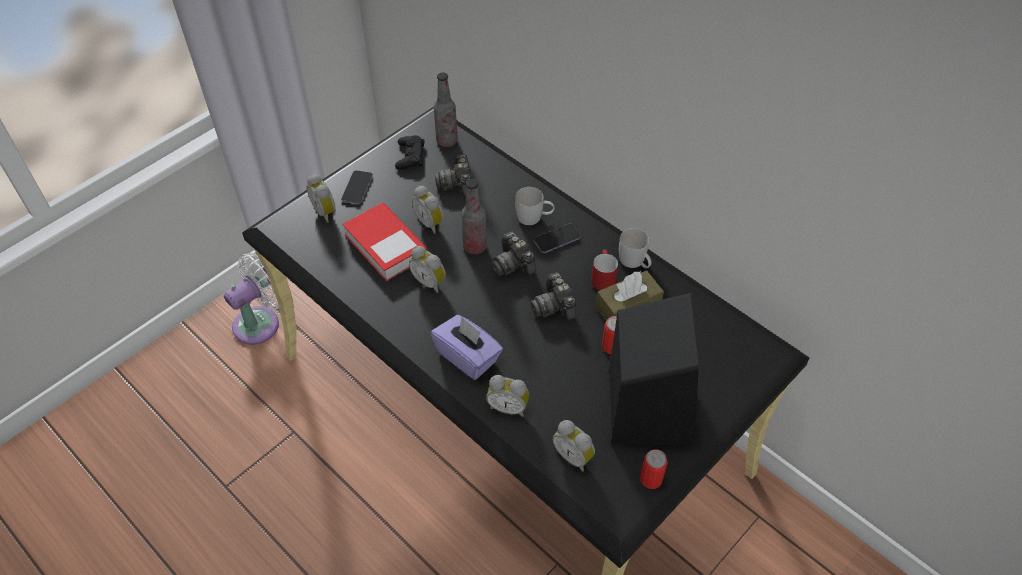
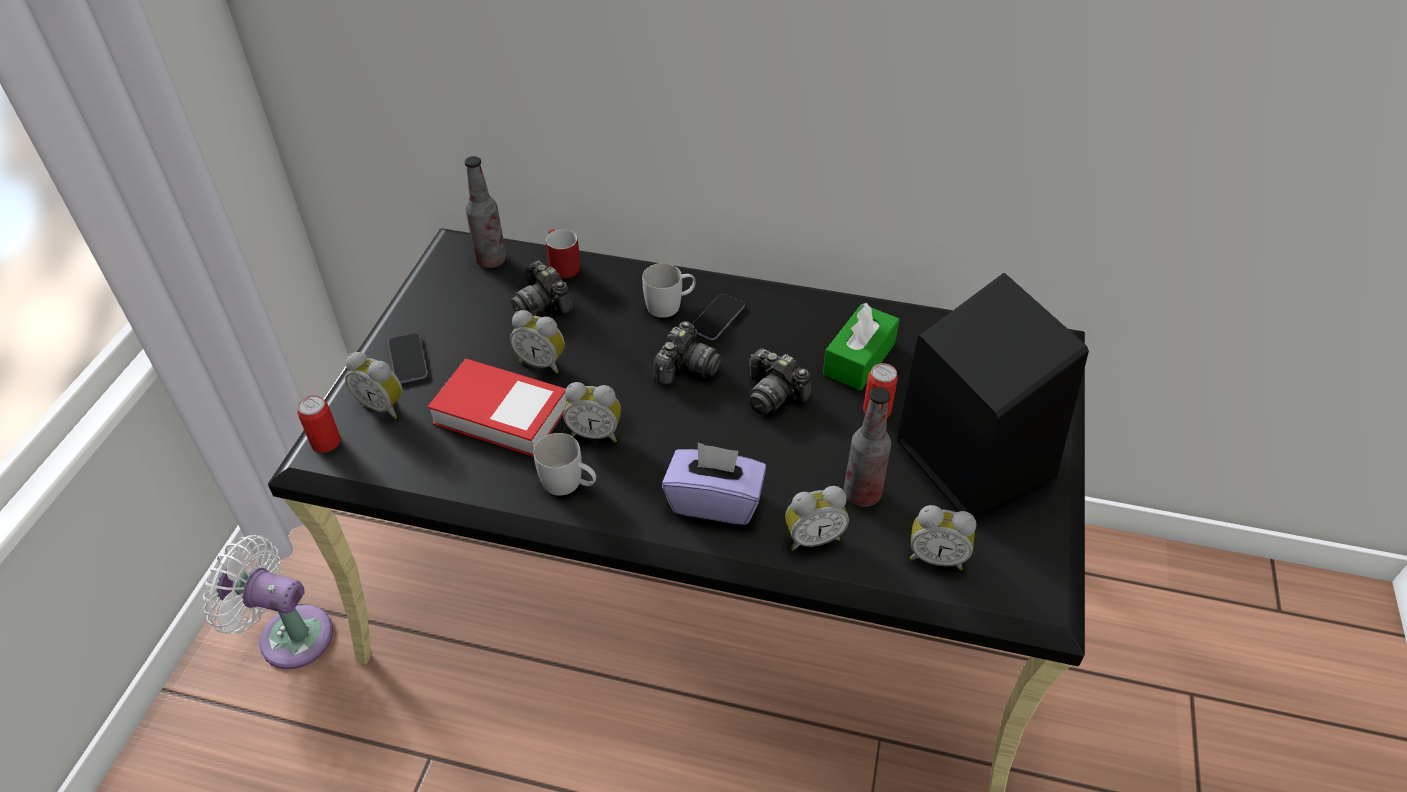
camera: 30 degrees left, 5 degrees down
white fan [224,253,279,345] -> white fan turned 90 degrees counterclockwise [203,535,333,669]
black game controller [395,135,425,169] -> none
bottle [461,179,487,254] -> bottle moved to [844,387,891,507]
camera [491,232,536,277] -> camera turned 90 degrees counterclockwise [653,321,722,385]
red mug [591,249,618,290] -> red mug moved to [546,229,581,279]
brown tissue box [596,270,664,321] -> green tissue box [823,303,900,391]
white mug [619,228,651,268] -> white mug moved to [533,433,596,496]
can [640,449,668,489] -> can moved to [297,395,341,453]

